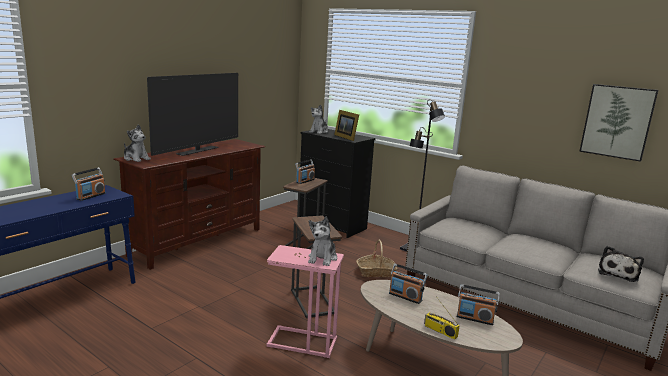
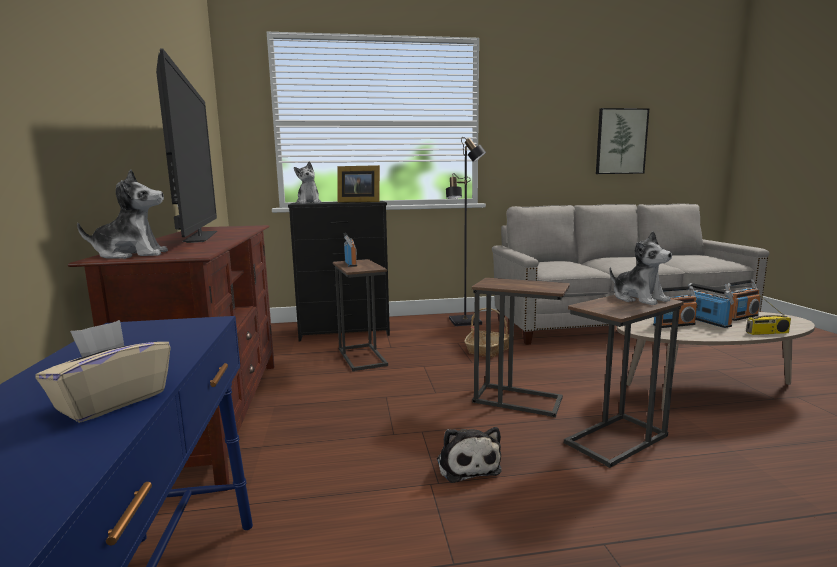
camera: 45 degrees left, 5 degrees down
radio [72,167,106,201] -> radio moved to [688,283,734,328]
pink side table [266,245,344,358] -> brown side table [564,295,684,468]
plush toy [598,246,644,282] -> plush toy moved to [437,427,501,483]
none -> beige tissue box [36,320,171,423]

